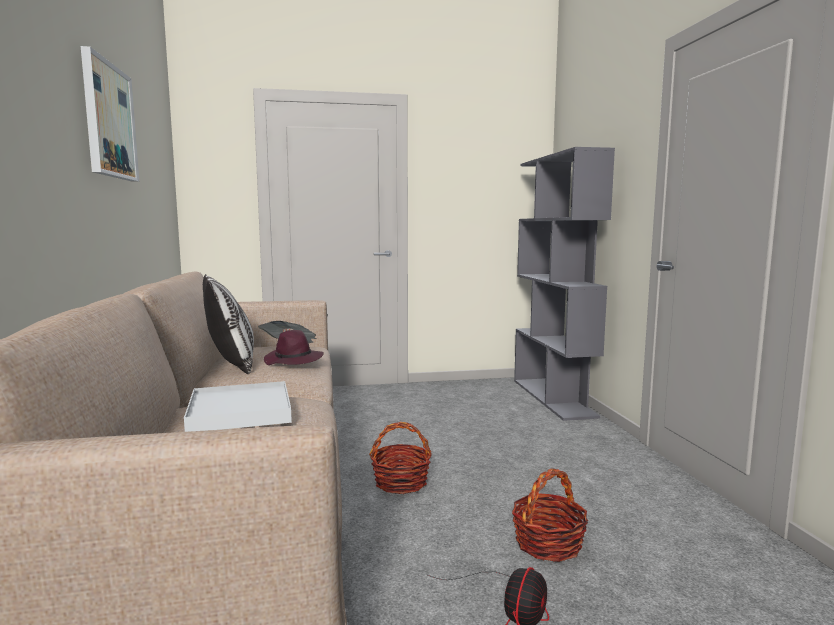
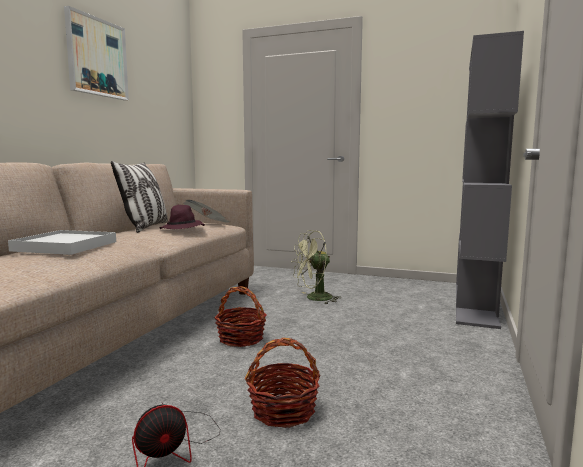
camera: 30 degrees right, 0 degrees up
none -> green fan [292,230,341,304]

